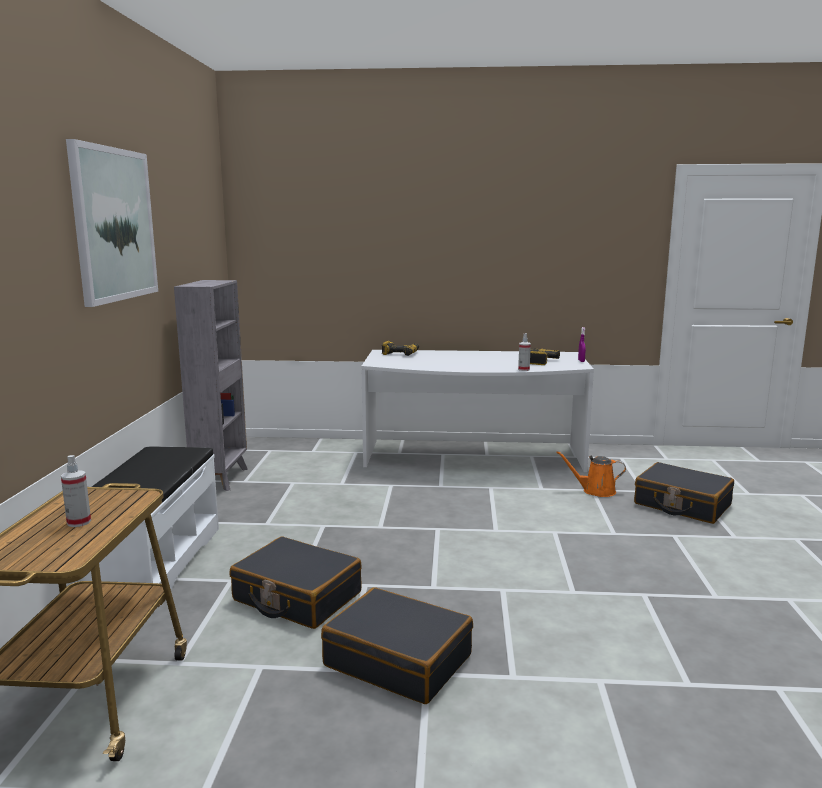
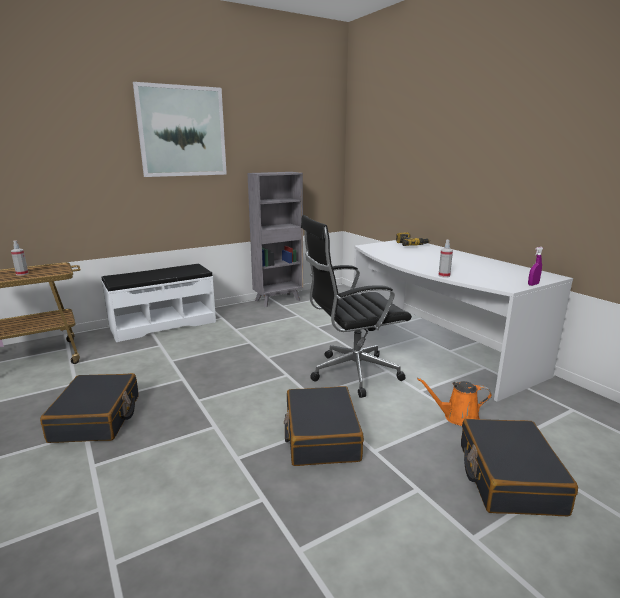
camera: 55 degrees right, 5 degrees up
black suitcase [229,537,362,629] -> black suitcase moved to [284,386,364,466]
power drill [530,349,560,365] -> none
orange watering can [556,451,626,497] -> orange watering can turned 60 degrees counterclockwise [417,378,492,426]
none -> black office chair [301,215,412,398]

